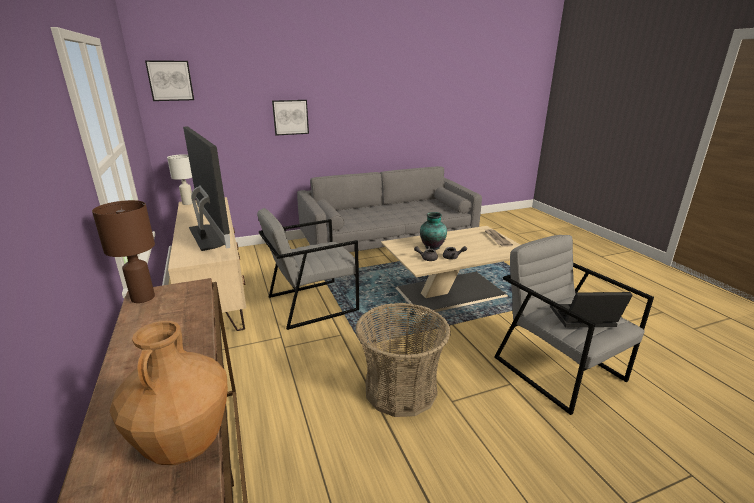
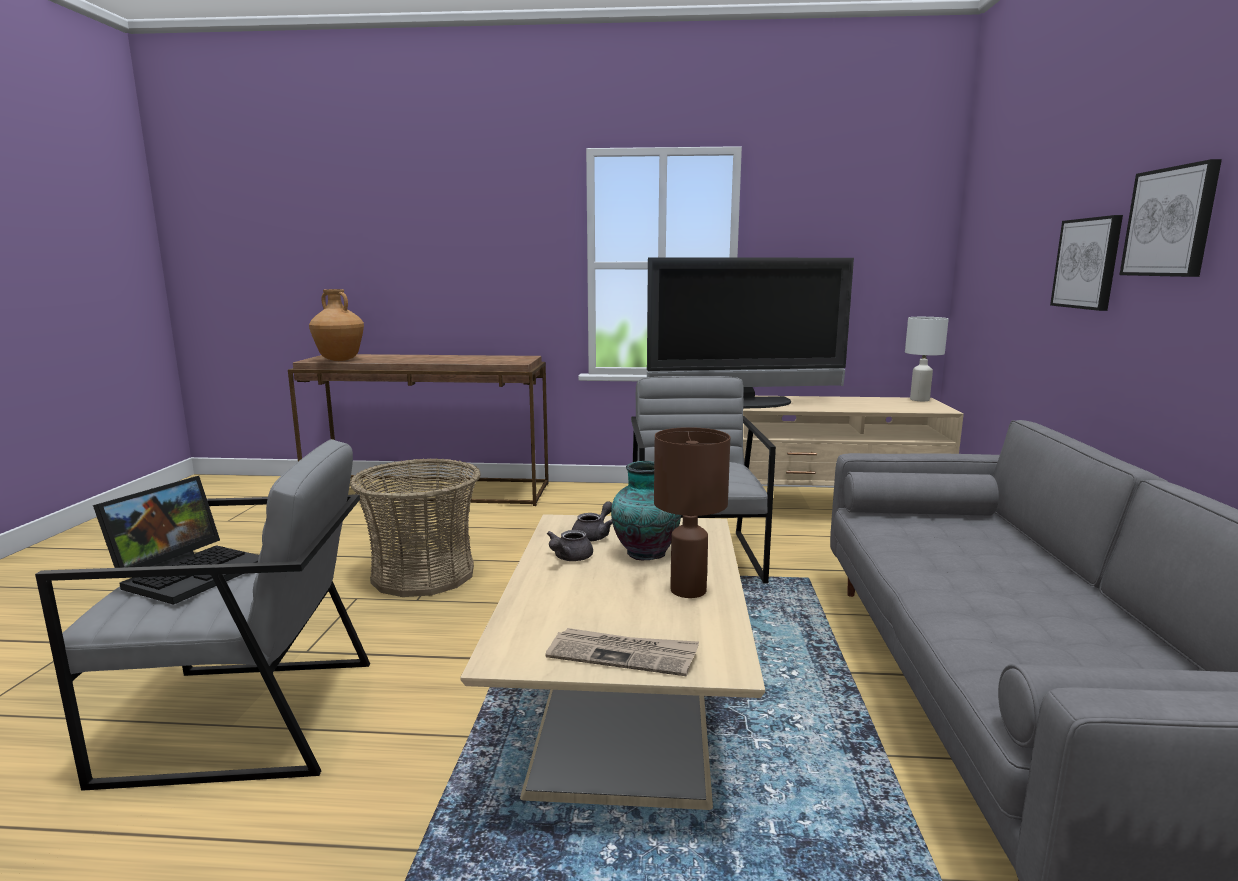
camera: 115 degrees right, 10 degrees down
brown table lamp [92,200,155,303] -> brown table lamp moved to [654,427,730,598]
picture [145,61,194,101] -> picture moved to [1120,159,1222,277]

